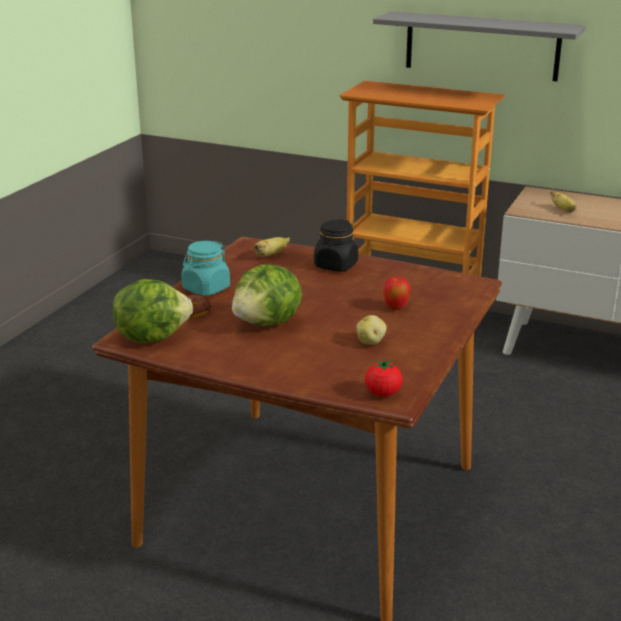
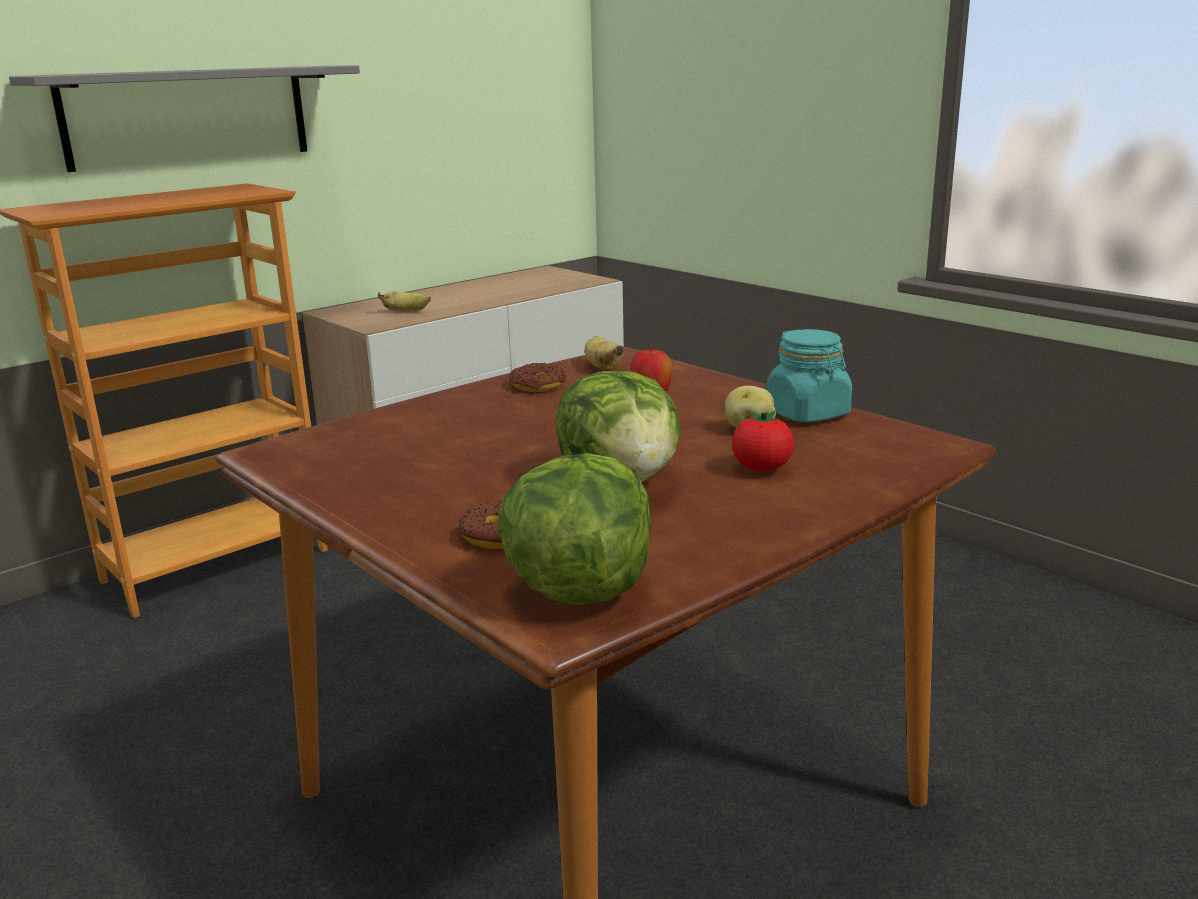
camera: 65 degrees left, 5 degrees down
turquoise jar [181,241,230,296] -> turquoise jar moved to [766,329,852,422]
banana [254,237,290,257] -> banana moved to [585,336,624,370]
black jar [314,219,358,272] -> none
tomato [365,359,403,397] -> tomato moved to [732,411,794,472]
none -> donut [509,363,567,392]

